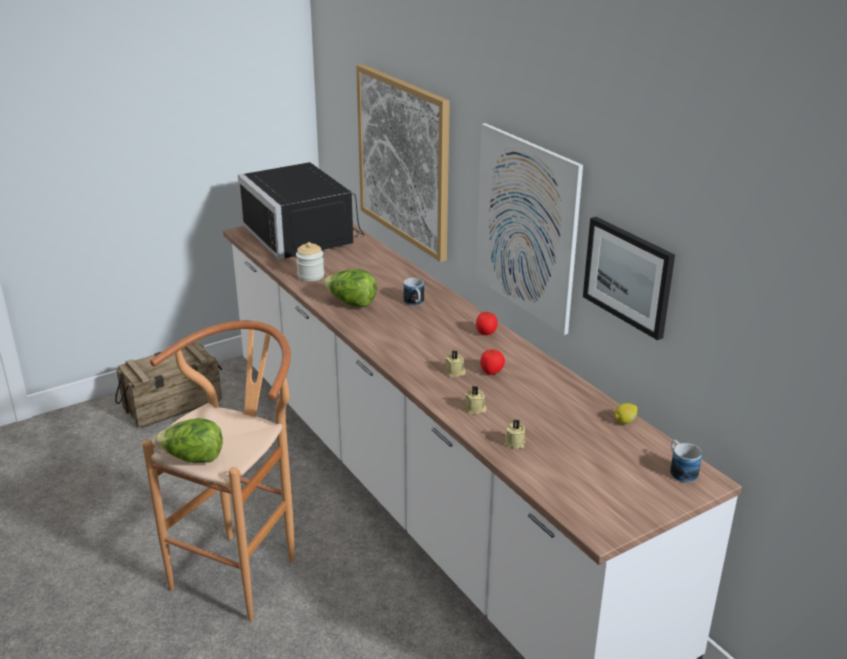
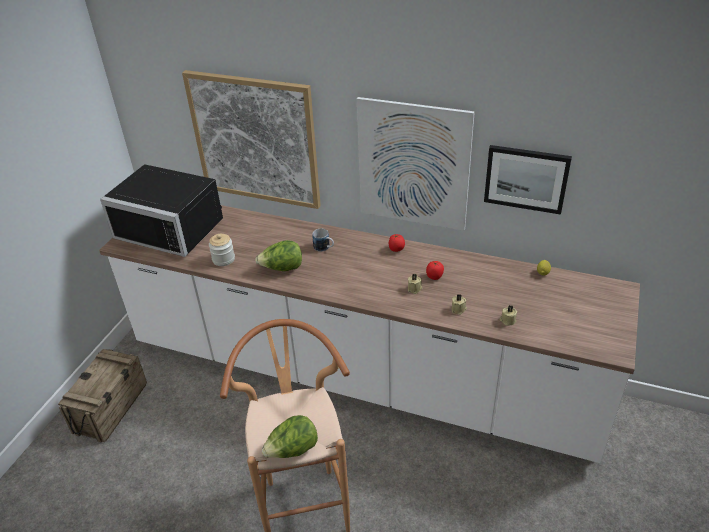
camera: 35 degrees left, 10 degrees up
mug [670,440,702,483] -> none

